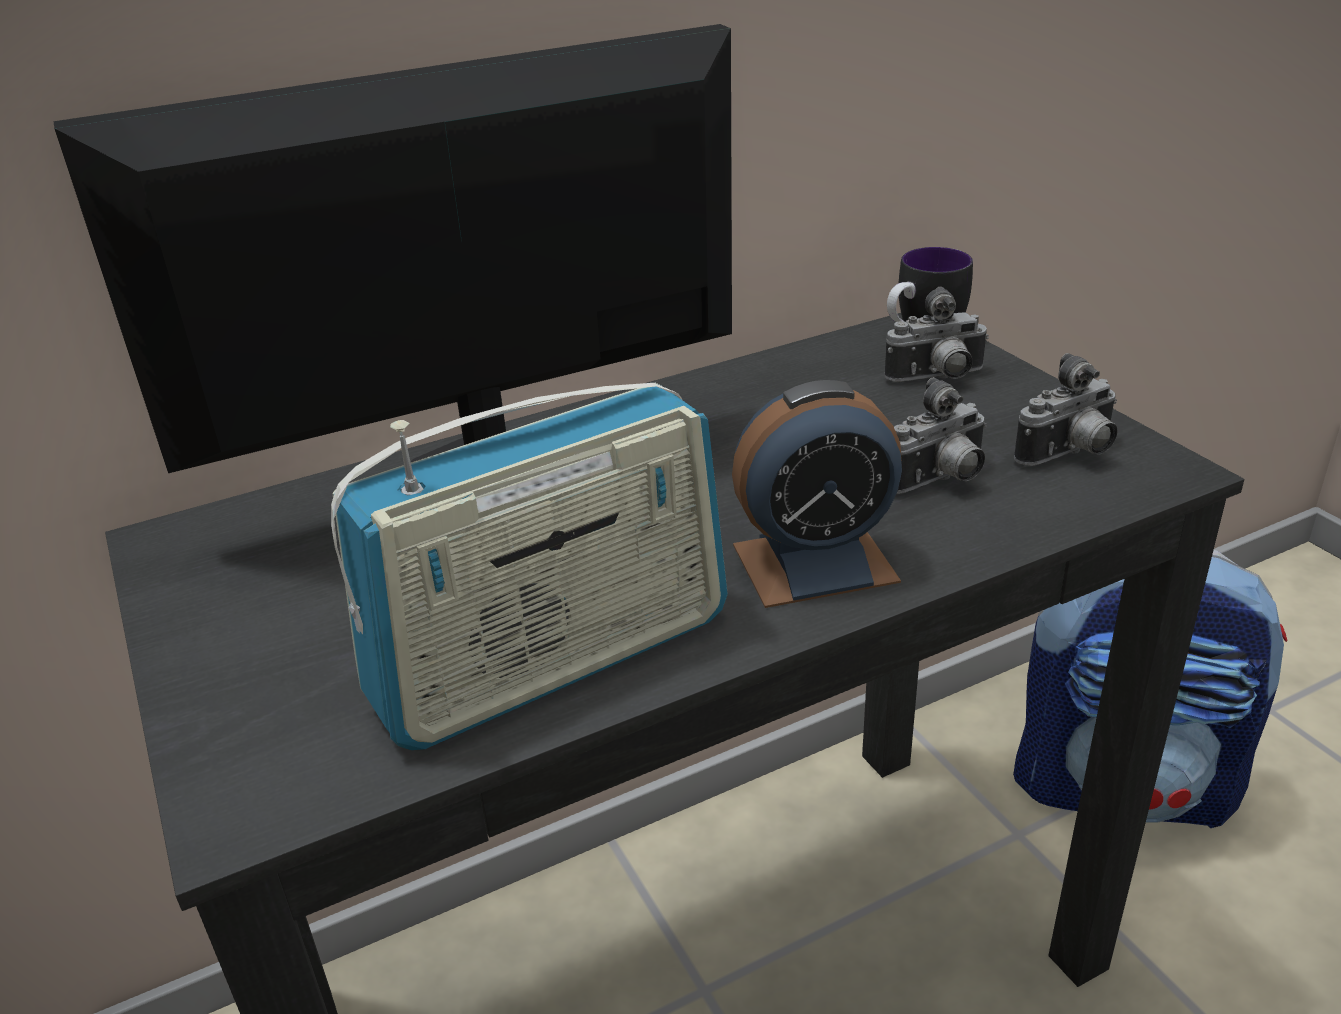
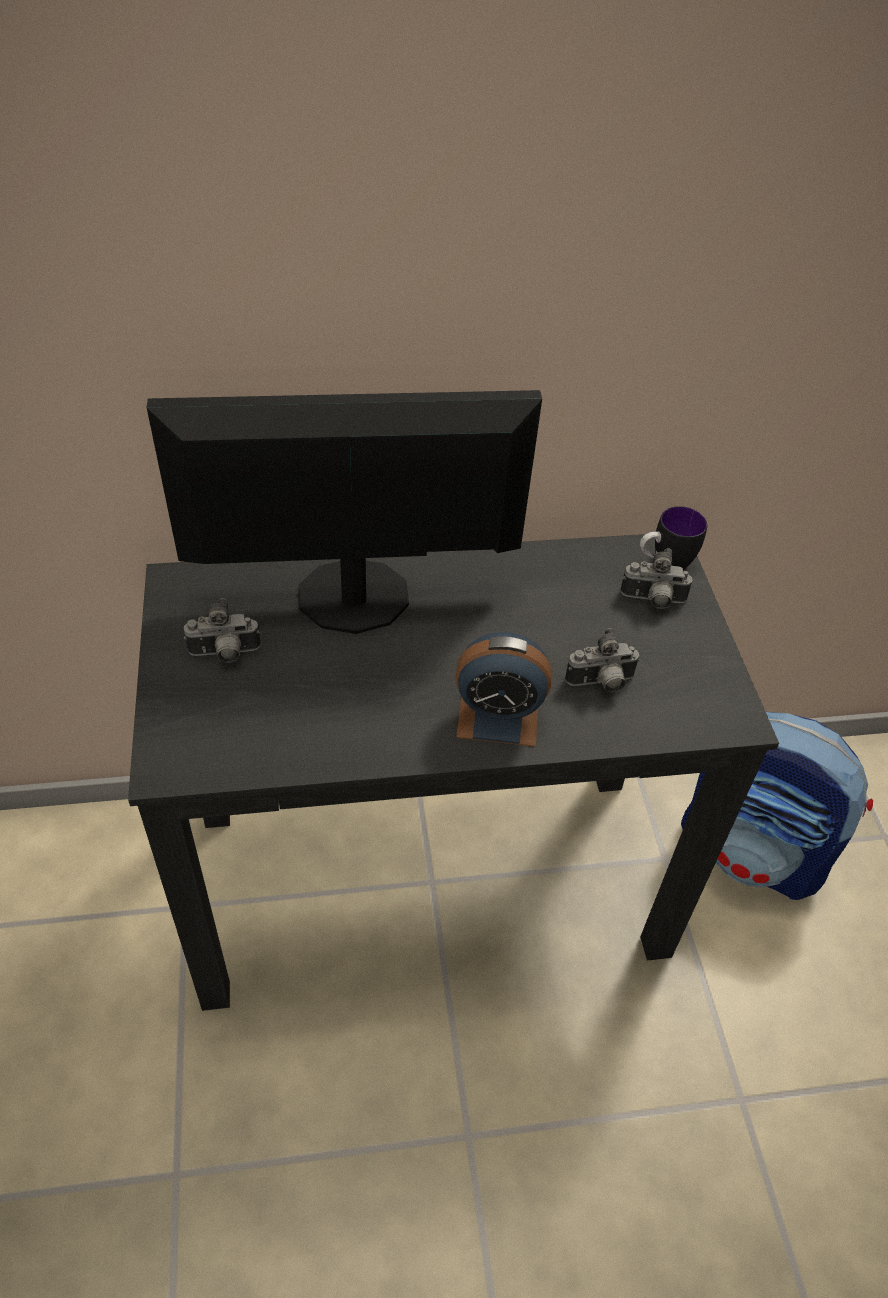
camera: 15 degrees right, 15 degrees up
radio [331,383,728,750] -> none
camera [1014,353,1118,466] -> camera moved to [184,598,261,663]

